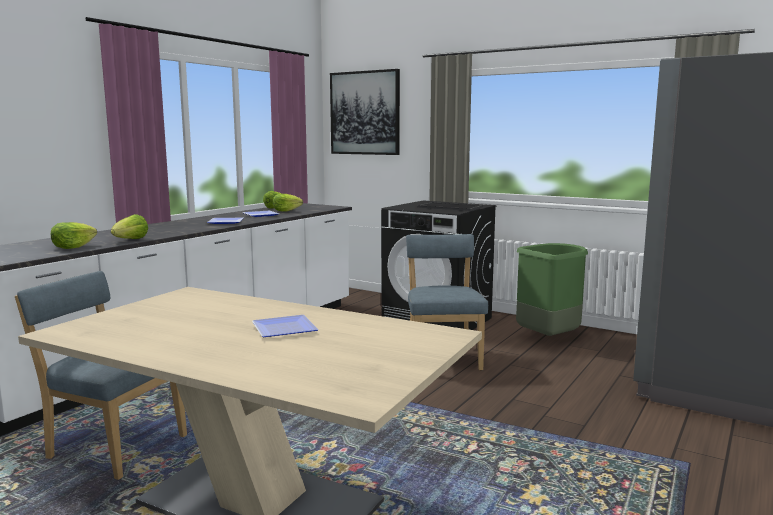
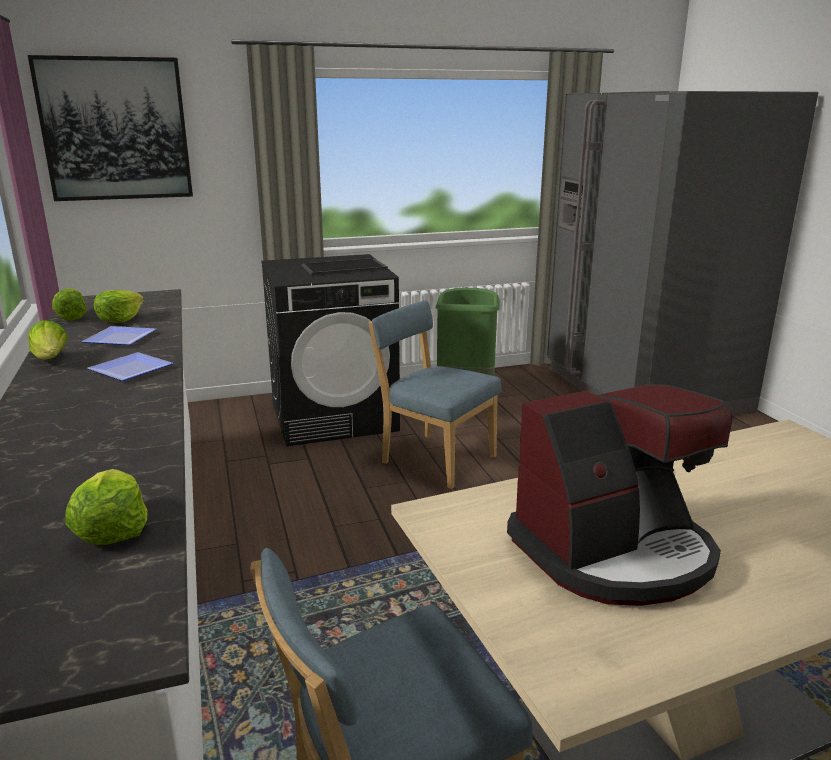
camera: 50 degrees left, 10 degrees up
lettuce [111,214,148,239] -> lettuce moved to [28,320,68,360]
plate [252,315,319,337] -> none
none -> coffee machine [507,384,732,606]

